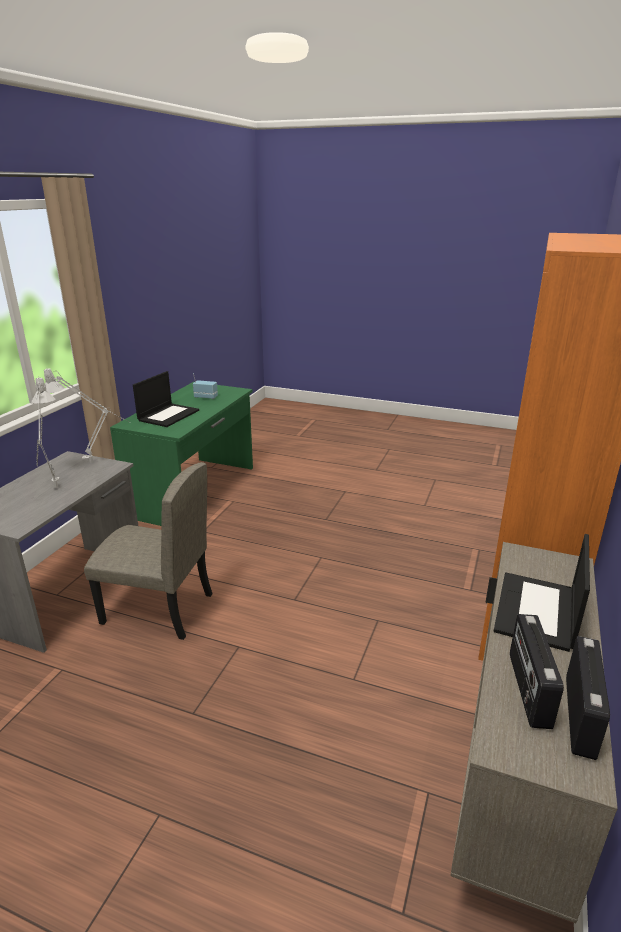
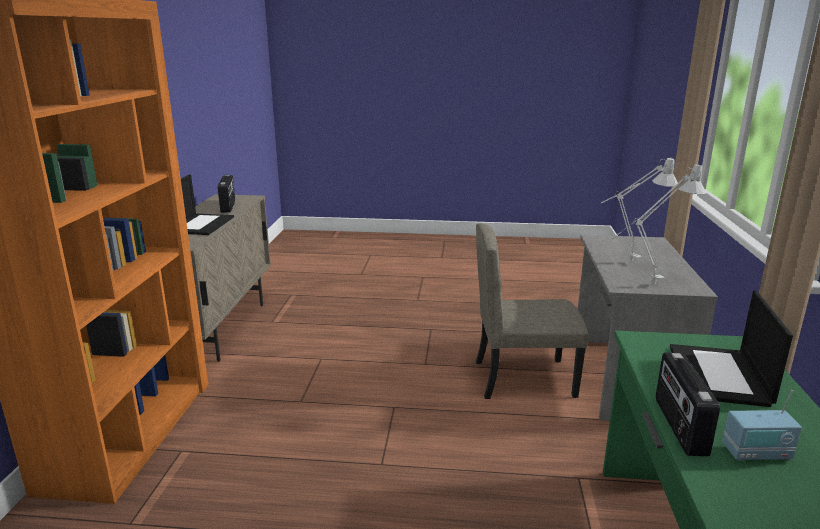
camera: 165 degrees right, 5 degrees down
radio [566,636,610,760] -> radio moved to [656,353,720,457]

